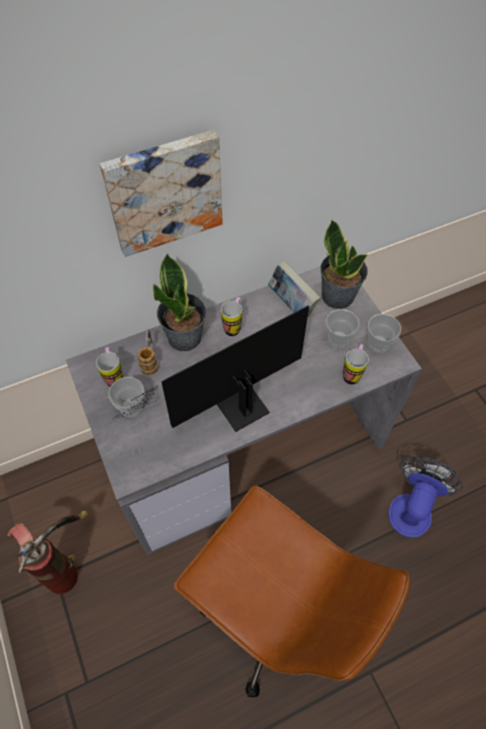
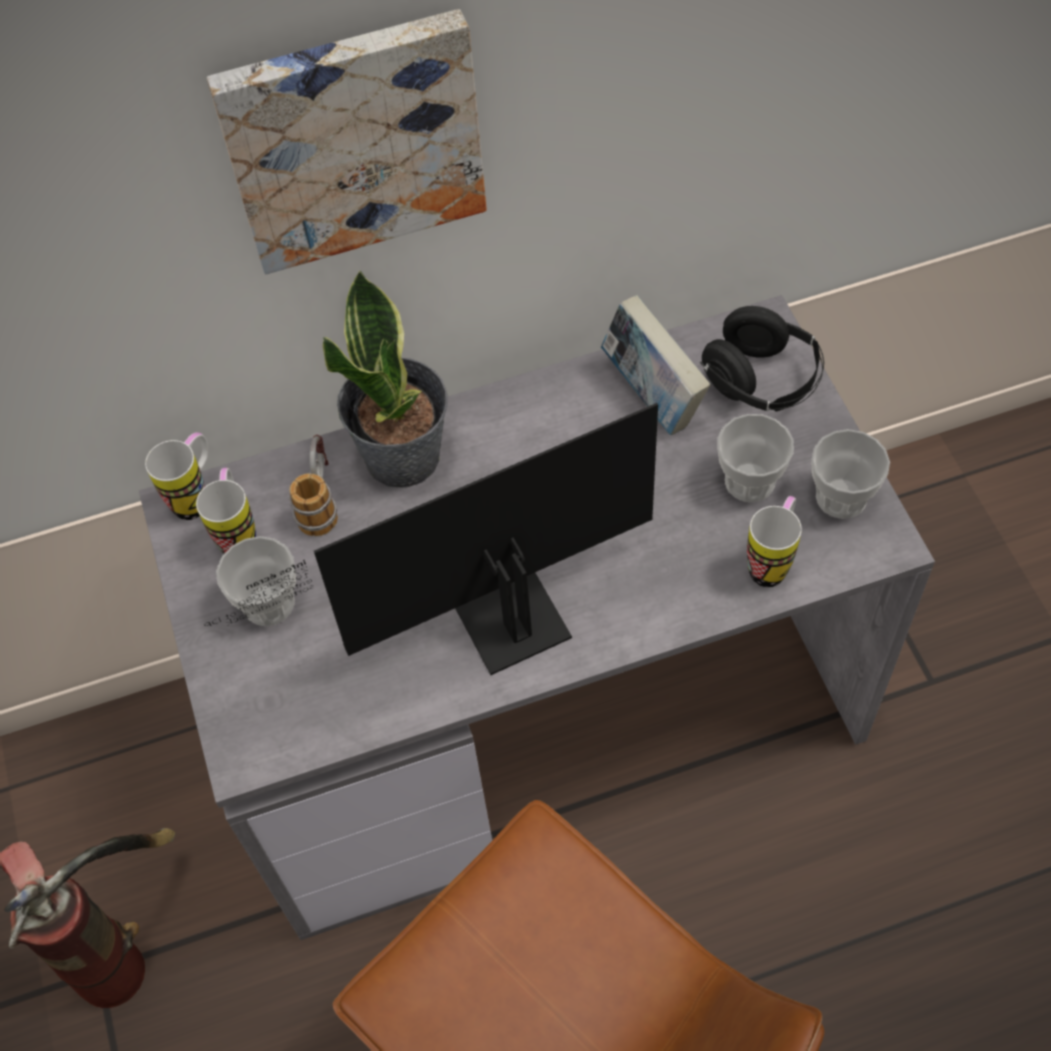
camera: 10 degrees right, 0 degrees up
mug [221,297,242,337] -> mug moved to [145,432,209,520]
potted plant [320,220,368,309] -> black headphones [700,306,824,411]
fan [389,457,463,538] -> none

